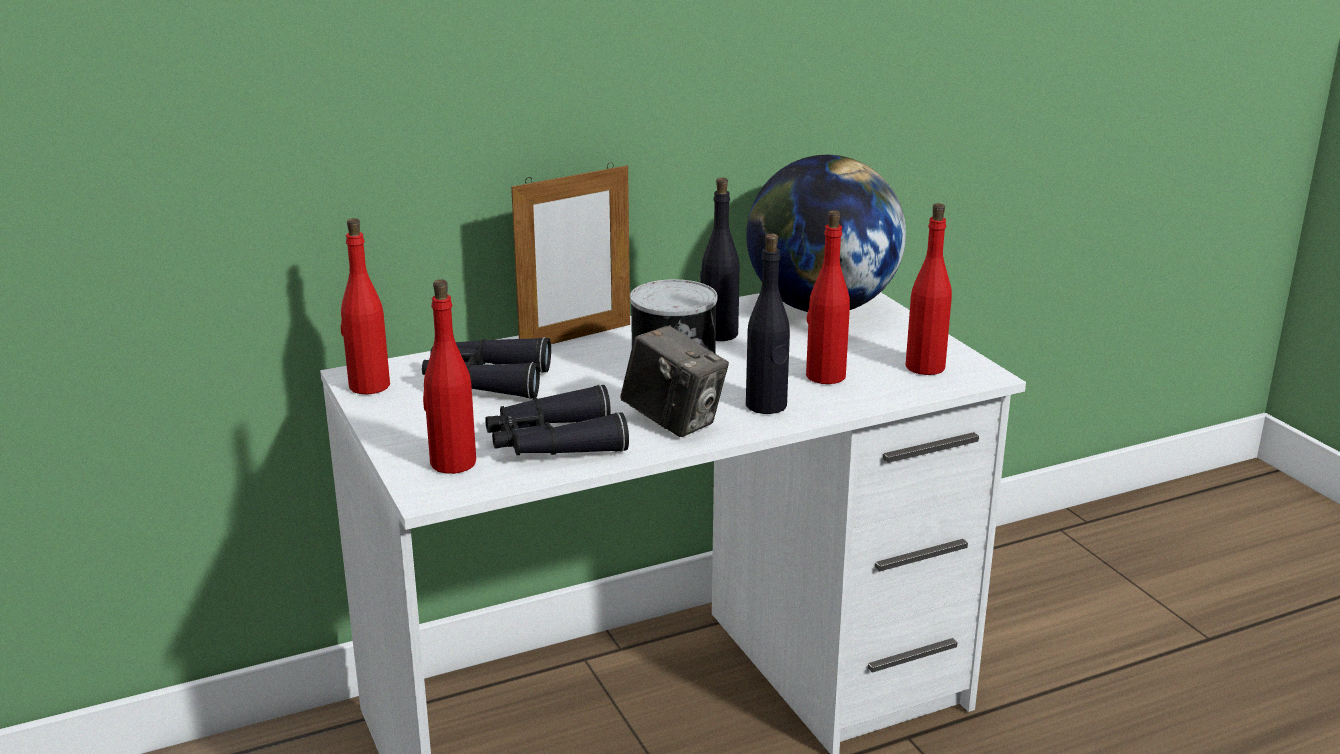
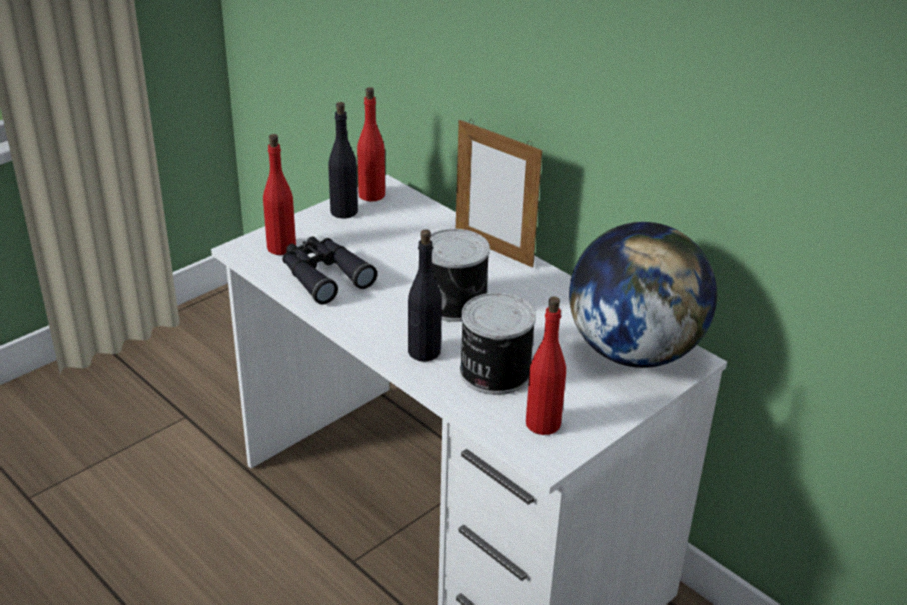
camera: 70 degrees right, 10 degrees up
black binoculars [422,337,551,399] -> none
camera [620,325,729,437] -> none
black bottle [700,178,740,341] -> black bottle moved to [328,102,358,218]
red bottle [806,210,850,384] -> can [460,293,536,395]

